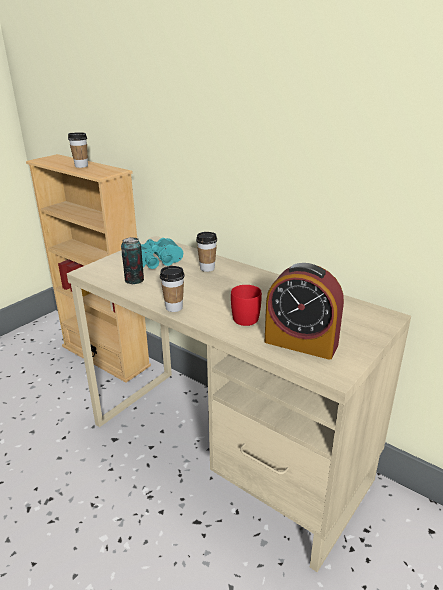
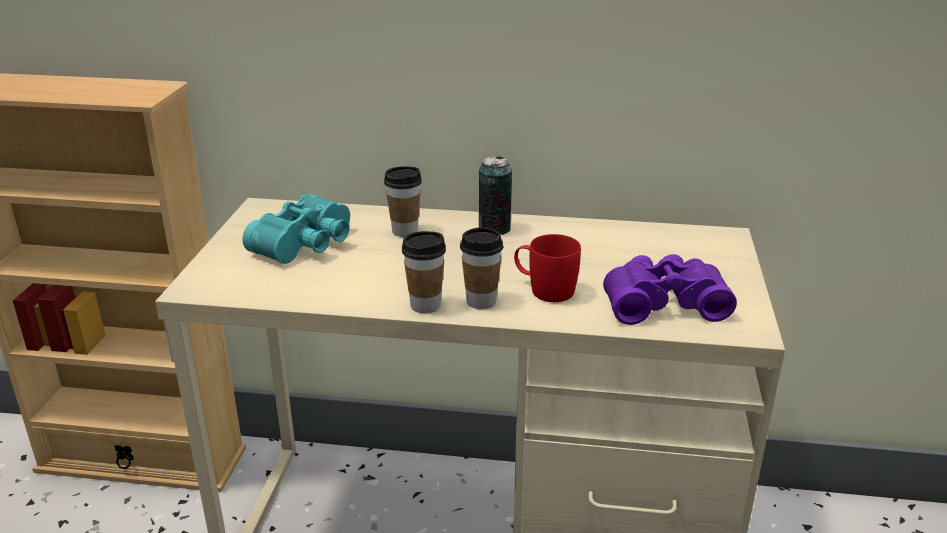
camera: 30 degrees left, 0 degrees up
cup [68,132,88,168] -> cup moved to [460,227,503,309]
can [121,237,144,284] -> can moved to [479,156,512,235]
alarm clock [265,263,344,360] -> purple binoculars [603,254,737,325]

